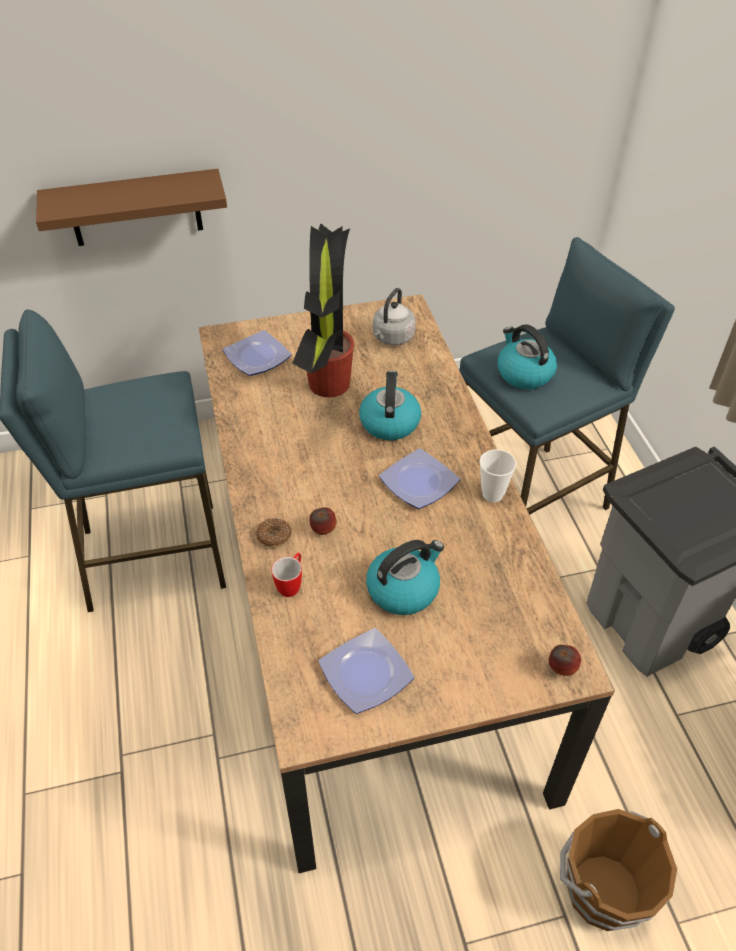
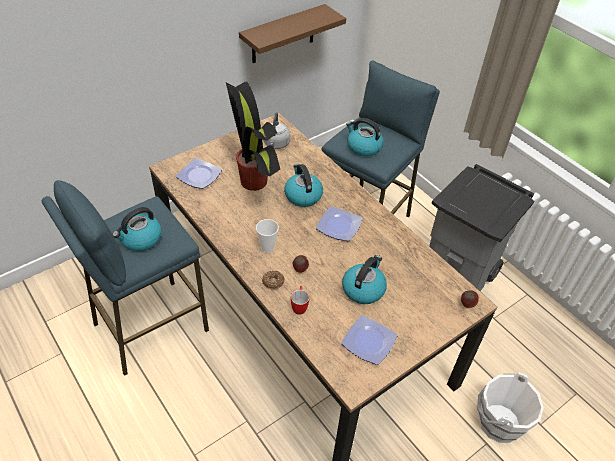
camera: 25 degrees left, 0 degrees up
brown shelf [36,169,227,246] -> brown shelf moved to [239,4,346,63]
cup [480,449,516,502] -> cup moved to [256,219,279,252]
brown bucket [560,809,677,931] -> white bucket [477,372,544,443]
none -> kettle [112,207,162,251]

